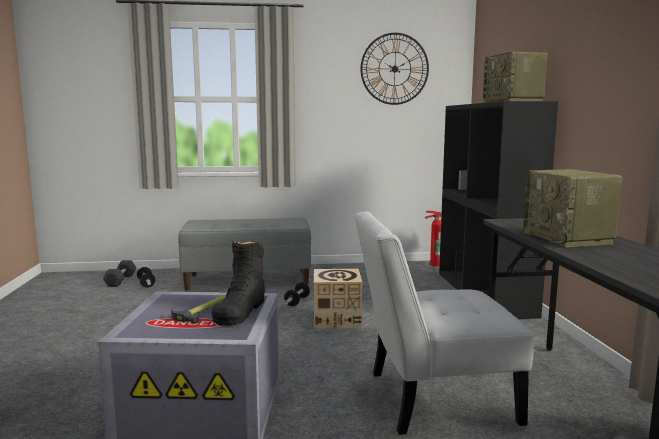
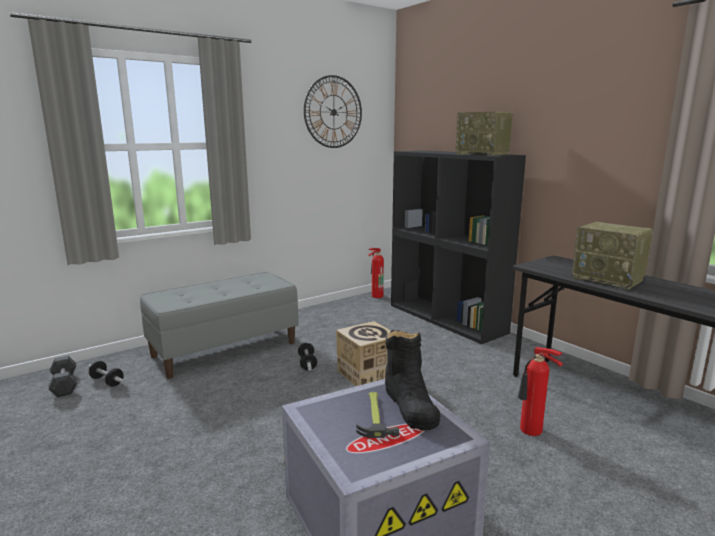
camera: 30 degrees left, 5 degrees up
white chair [354,211,534,435] -> fire extinguisher [518,347,563,436]

